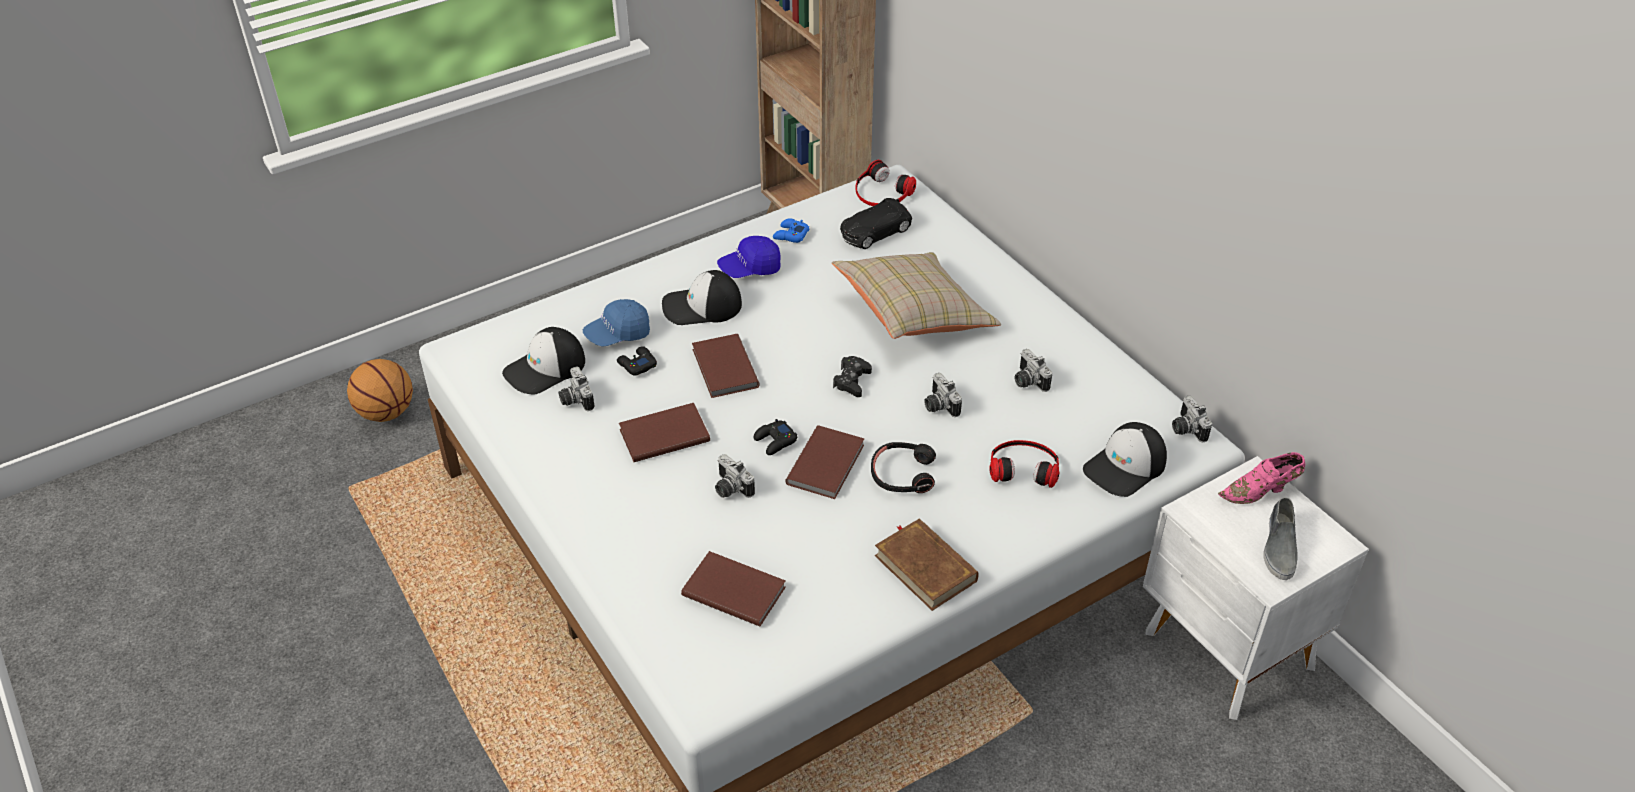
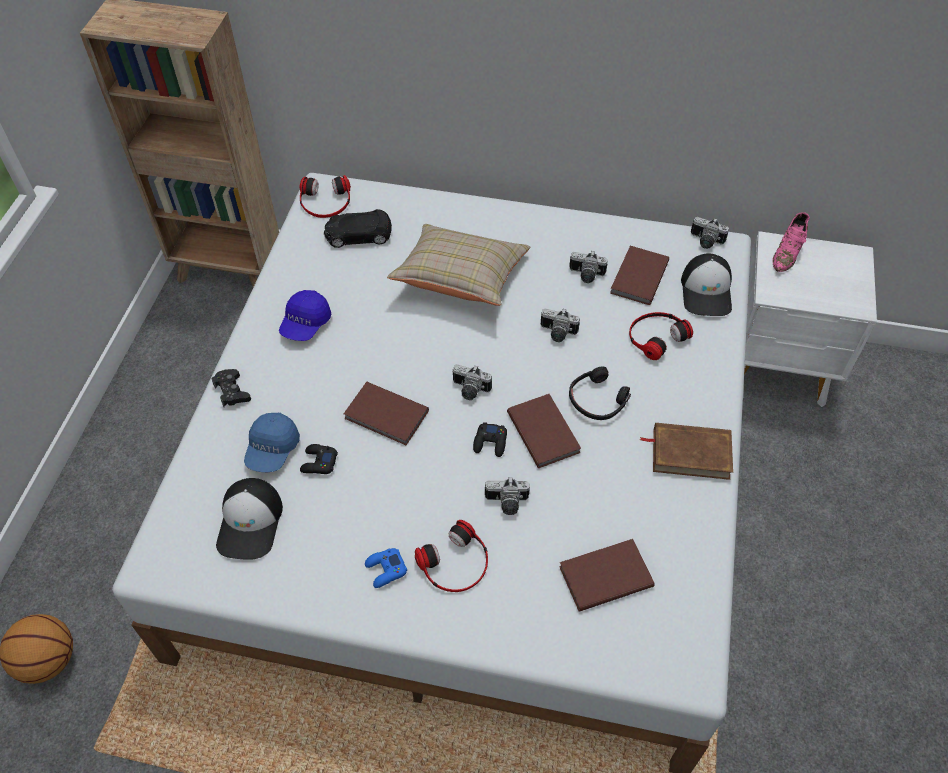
camera: 45 degrees left, 10 degrees up
camera [558,366,595,411] -> camera moved to [453,364,492,400]
brown book [619,403,710,462] -> brown book moved to [610,246,669,305]
cap [662,270,742,325] -> none
blue game controller [773,218,809,243] -> blue game controller moved to [365,548,407,588]
black game controller [833,356,872,397] -> black game controller moved to [212,369,251,407]
black toy car [840,198,912,249] -> black toy car turned 75 degrees clockwise [324,209,392,248]
grey shoe [1263,498,1298,580] -> none
none -> headphones [415,520,488,592]

